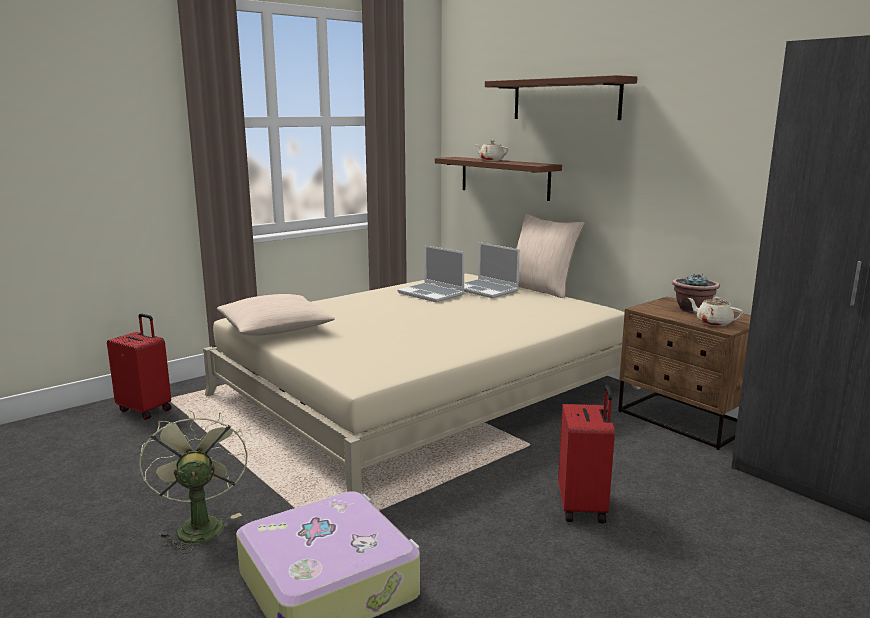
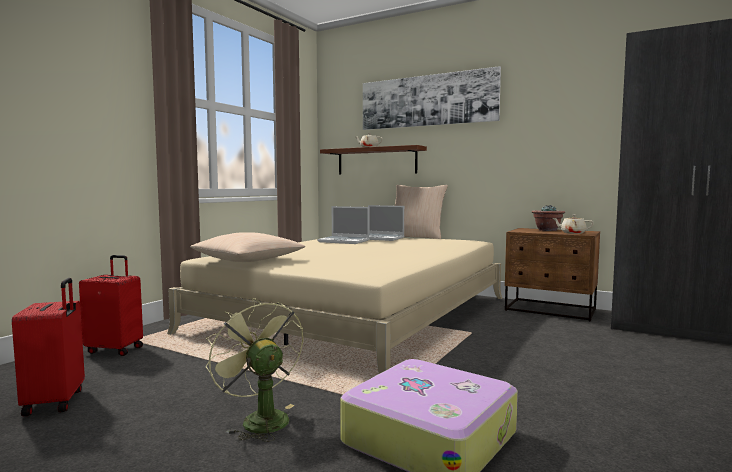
camera: 20 degrees left, 10 degrees down
brown shelf [485,75,637,120] -> picture [363,66,501,130]
red suitcase [558,385,615,523] -> red suitcase moved to [12,278,85,416]

